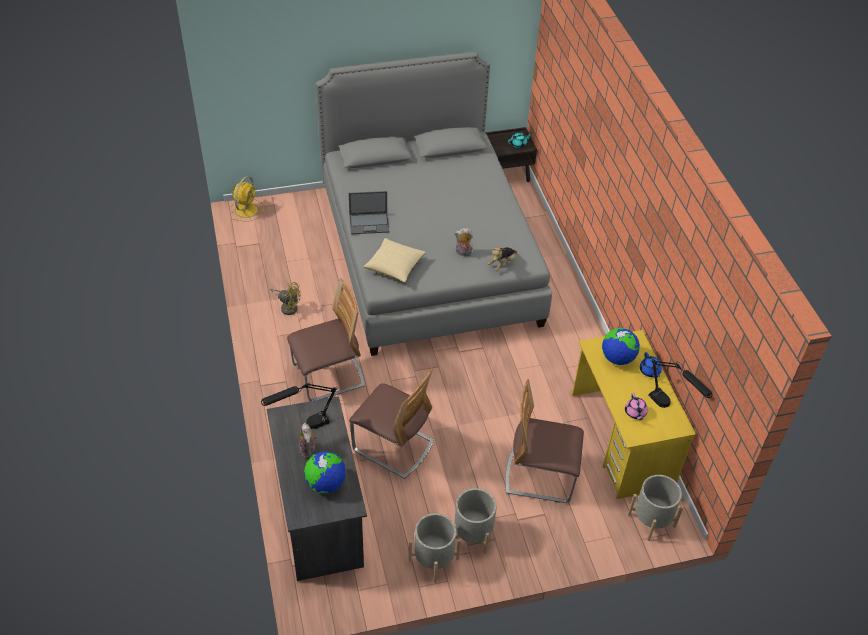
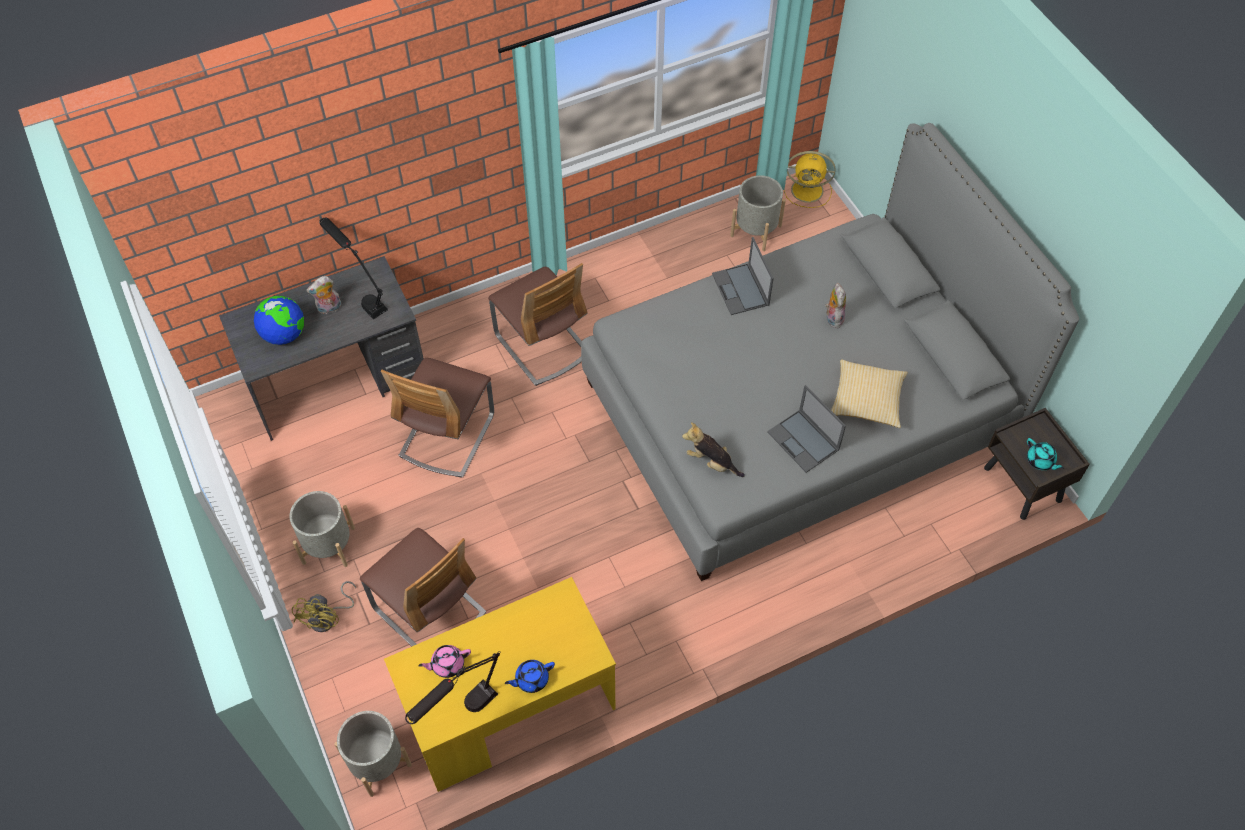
camera: 80 degrees right, 10 degrees up
yellow fan [270,282,300,315] -> yellow fan moved to [292,581,356,632]
pillow [364,238,426,282] -> pillow moved to [831,360,908,428]
grey planter [409,513,461,583] -> grey planter moved to [730,175,786,251]
plush toy [454,228,473,257] -> plush toy moved to [825,283,846,328]
chair [505,379,584,503] -> chair turned 135 degrees clockwise [360,528,486,646]
globe [602,328,640,365] -> none
none -> laptop [767,385,846,473]

